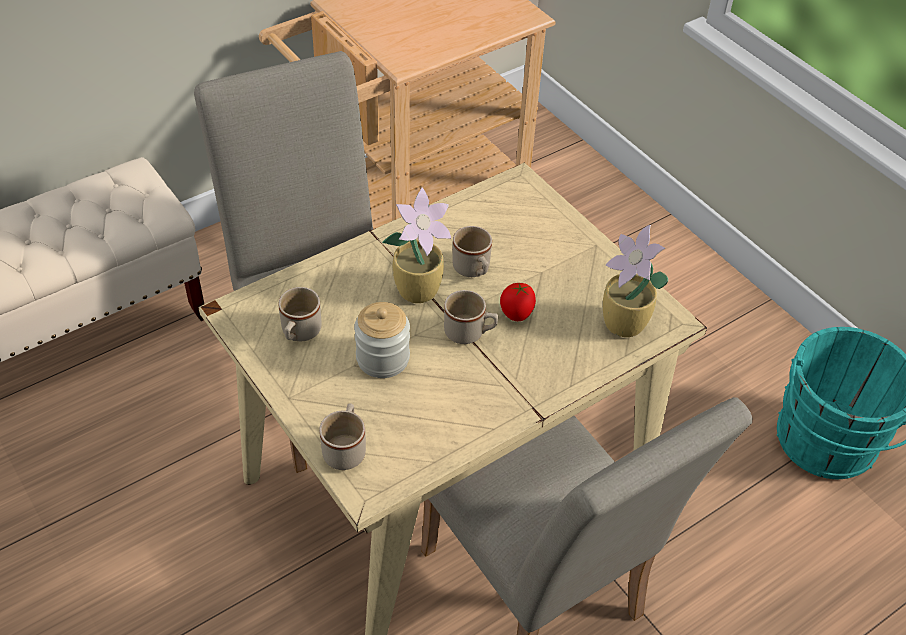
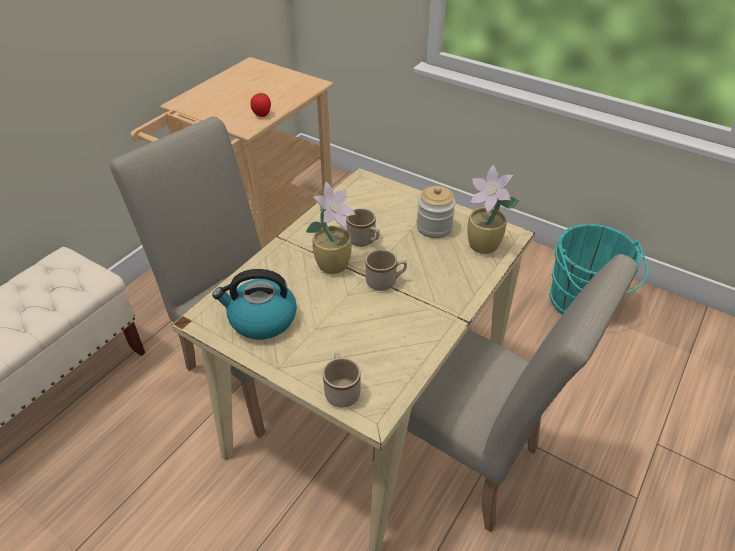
camera: 20 degrees left, 5 degrees down
beige mug [279,287,322,341] -> kettle [212,269,297,340]
jar [354,302,410,378] -> jar moved to [416,186,456,238]
tomato [500,283,536,321] -> tomato moved to [250,93,271,117]

